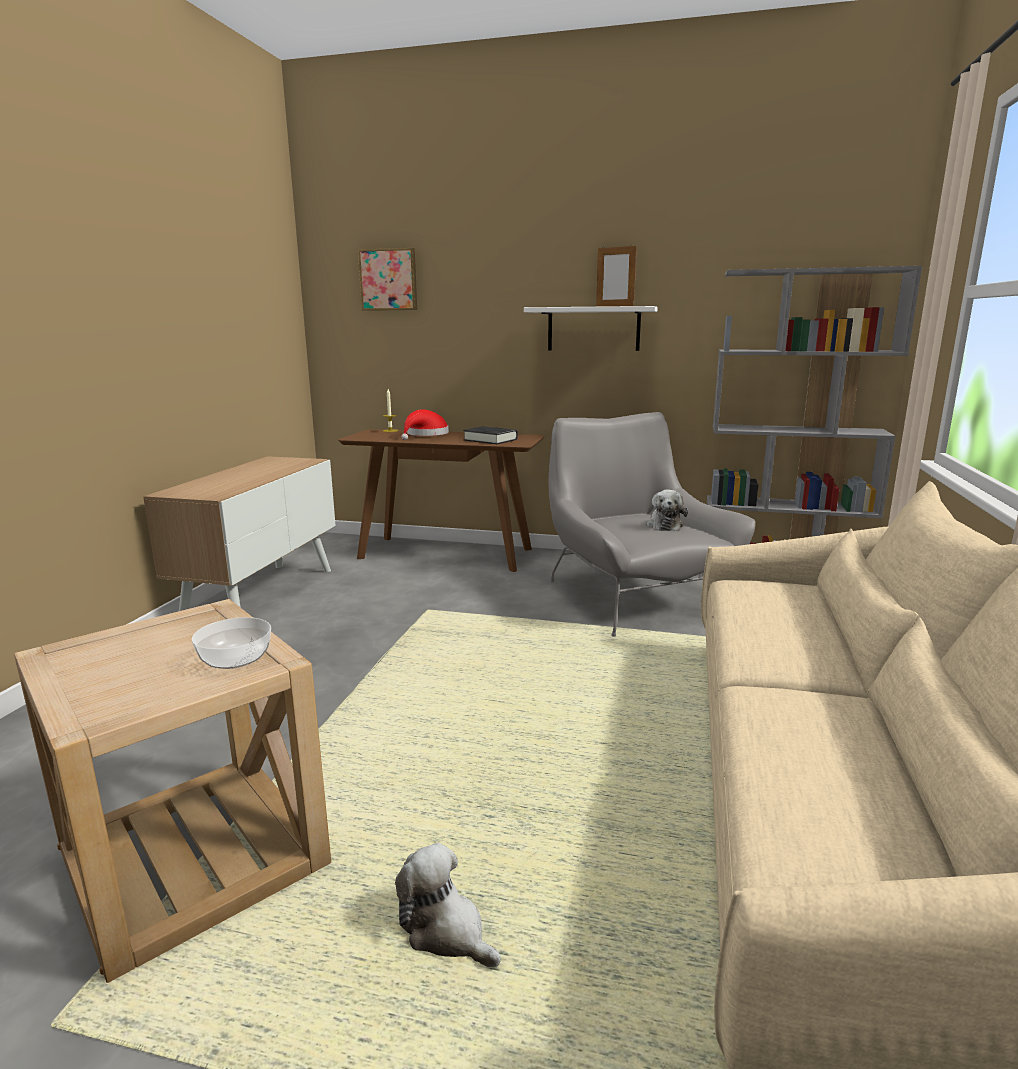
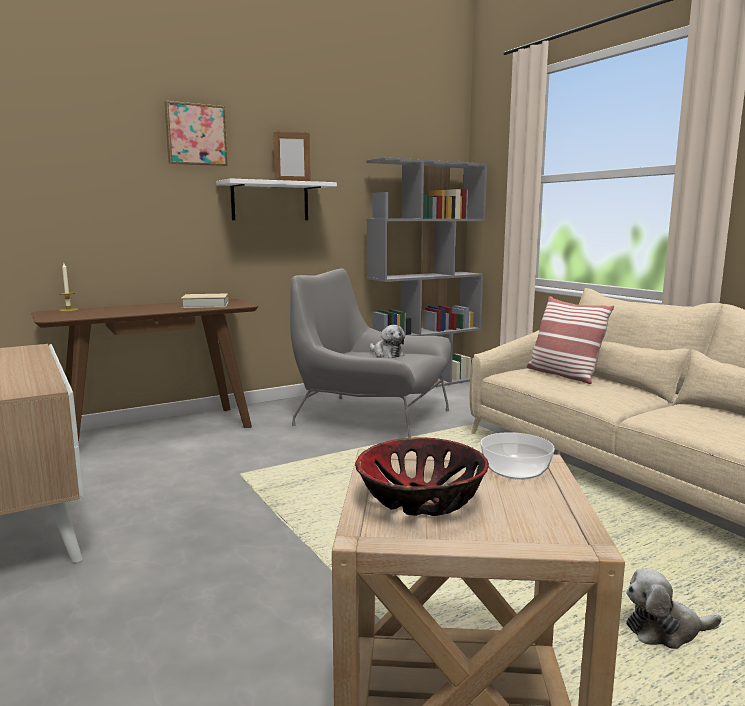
camera: 45 degrees left, 5 degrees down
picture [358,248,417,311] -> picture moved to [164,101,228,166]
red hat [401,409,449,440] -> none
black book [463,426,518,444] -> beige book [181,293,228,308]
none -> bowl [355,437,489,516]
none -> pillow [527,296,614,384]

